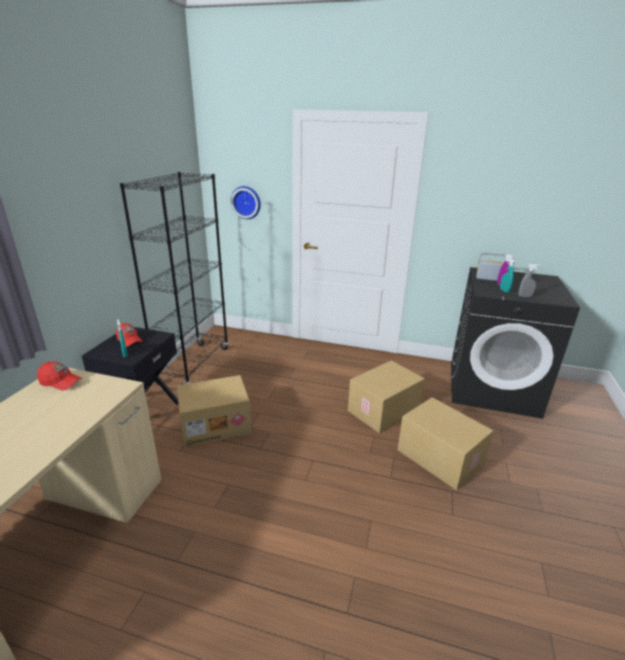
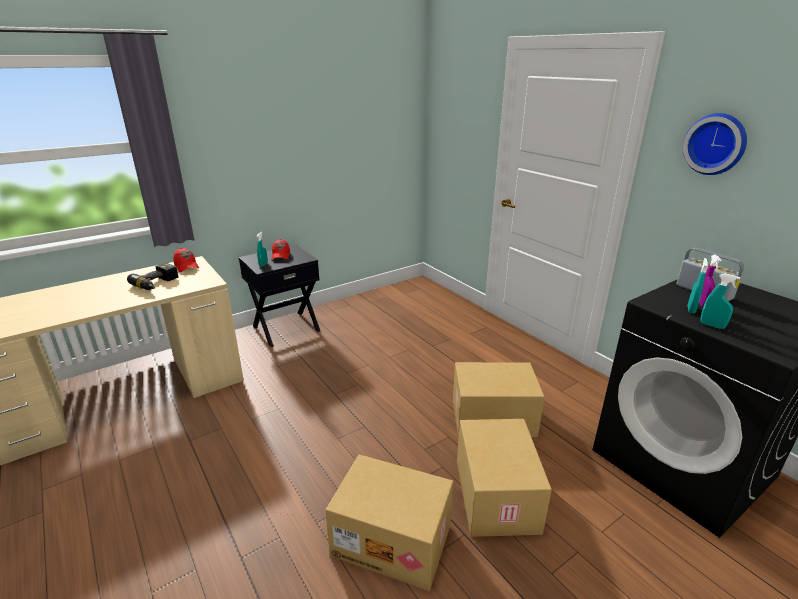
camera: 40 degrees right, 0 degrees up
black bookcase [120,172,229,385] -> none
cardboard box [177,375,251,447] -> cardboard box moved to [326,454,454,591]
wall clock [231,186,261,219] -> wall clock moved to [683,113,747,175]
grey spray bottle [519,264,540,297] -> turquoise spray bottle [701,273,741,329]
none -> power drill [127,263,179,290]

